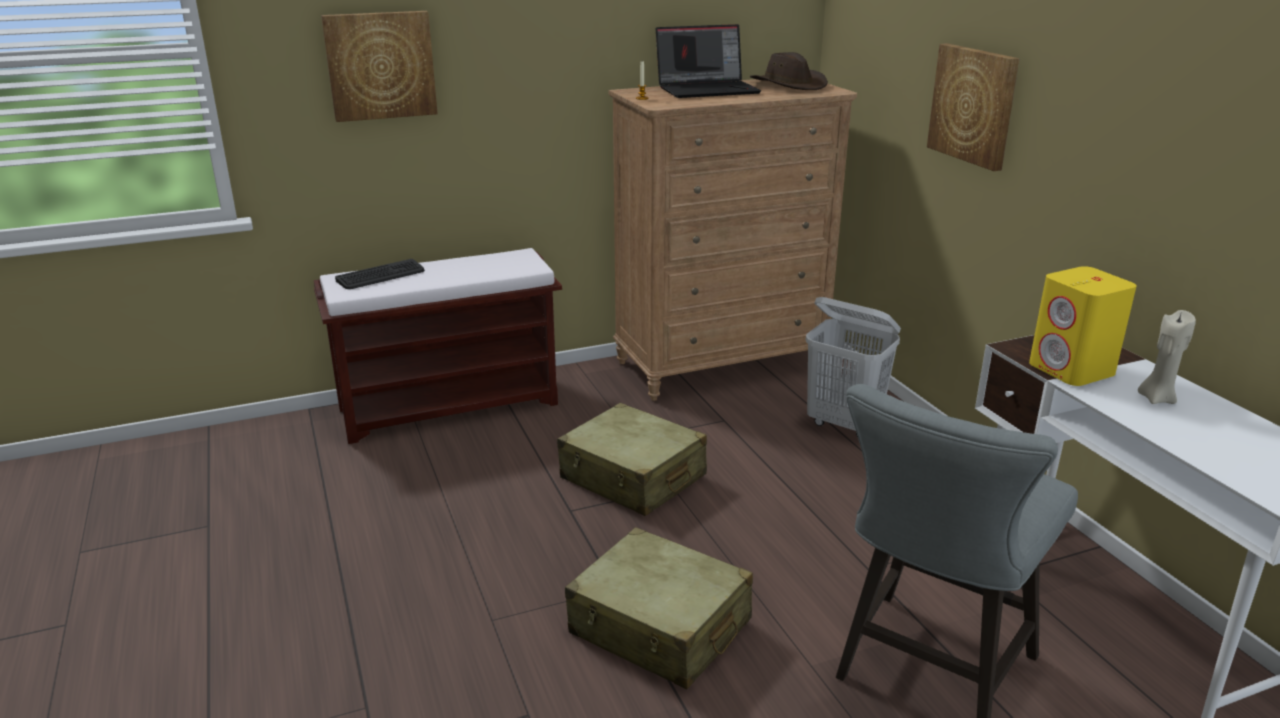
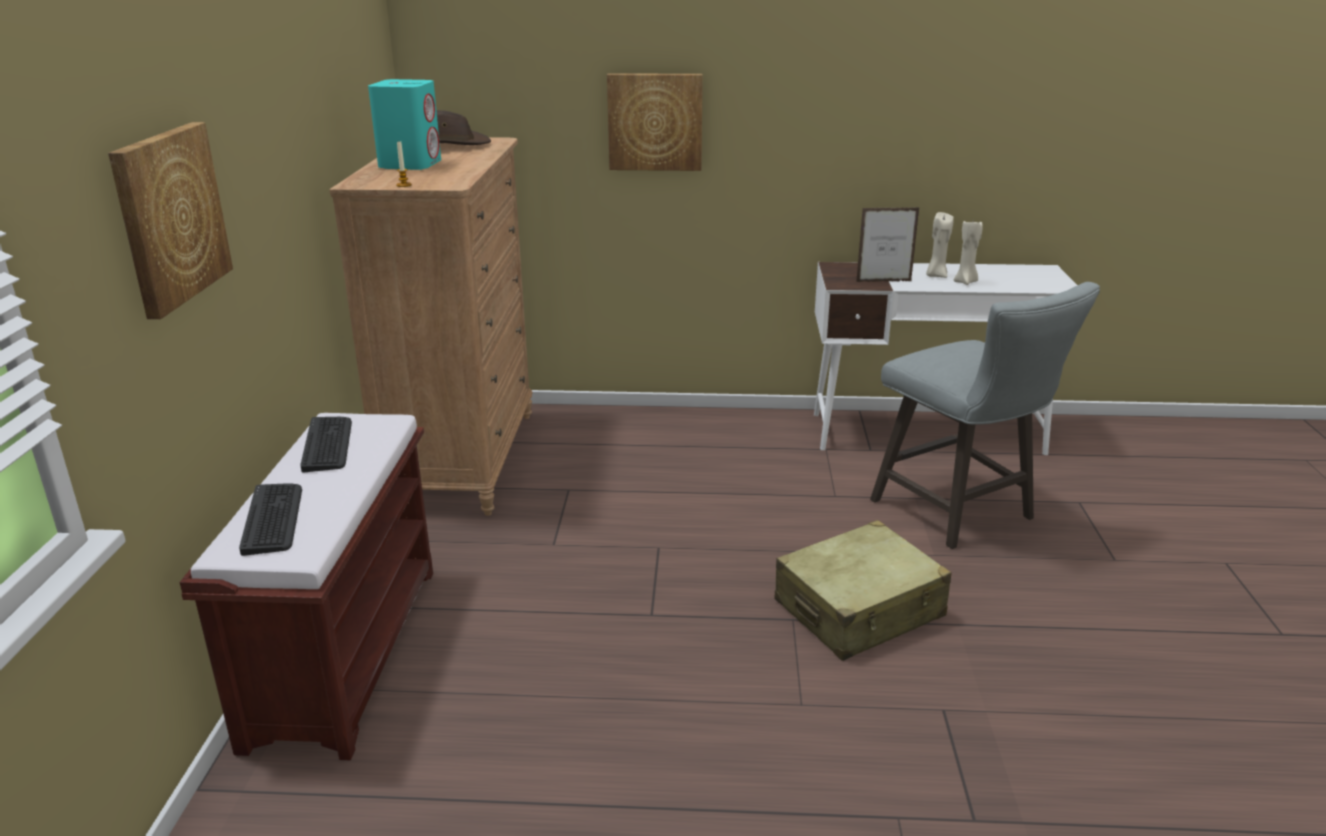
camera: 65 degrees left, 0 degrees up
beige suitcase [557,403,707,516] -> none
laptop [656,24,761,98] -> turquoise speaker [368,79,441,170]
white laundry basket [805,297,901,437] -> none
yellow speaker [1029,266,1137,386] -> picture frame [856,207,920,282]
none -> keyboard [300,417,352,472]
none -> beige candle [954,218,983,285]

